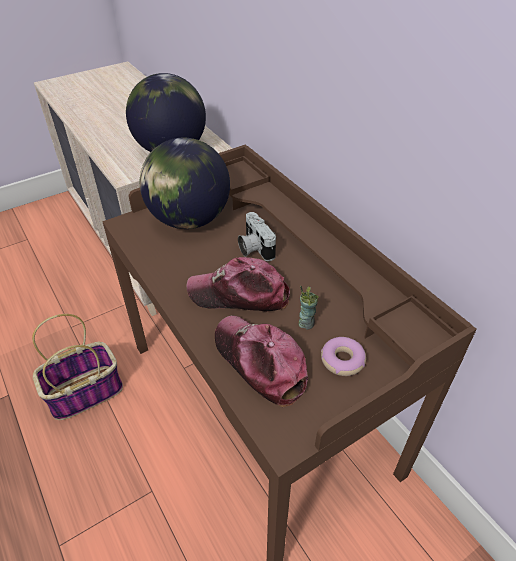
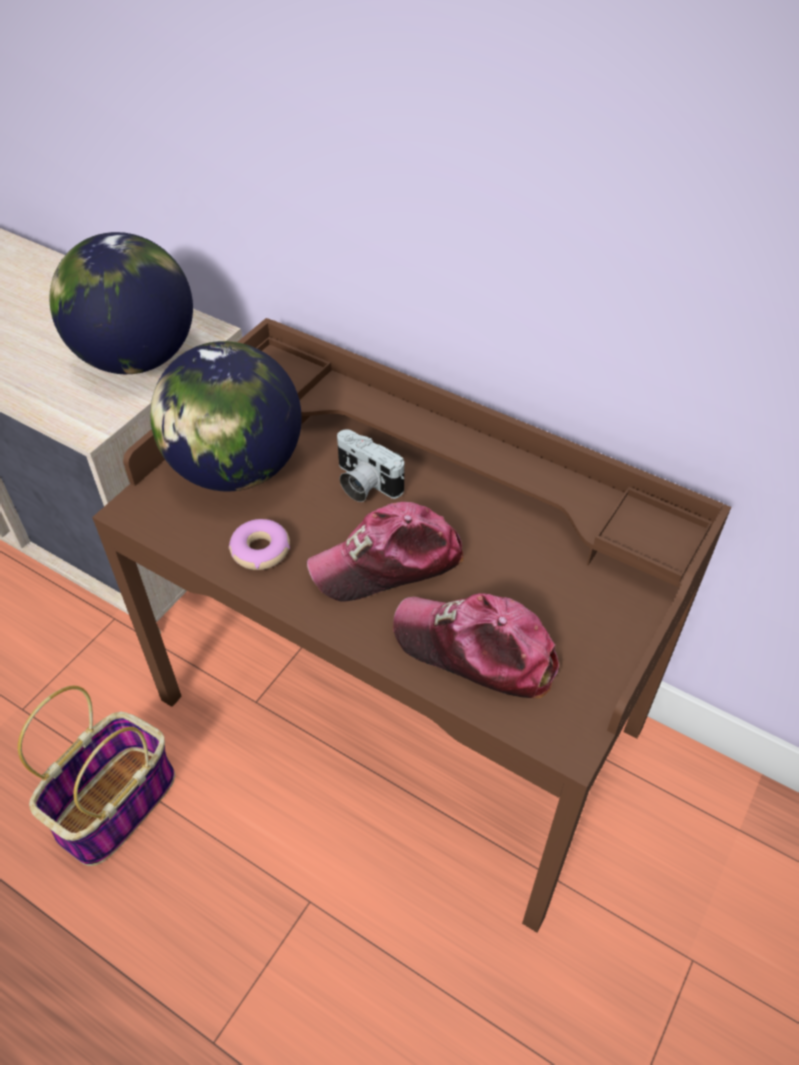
camera: 25 degrees left, 5 degrees up
cup [298,286,319,330] -> none
donut [321,337,366,376] -> donut moved to [229,519,290,570]

